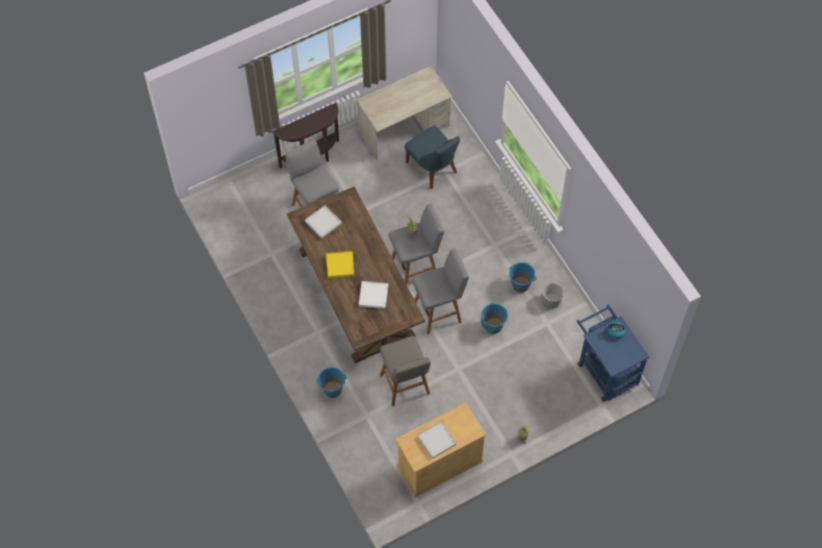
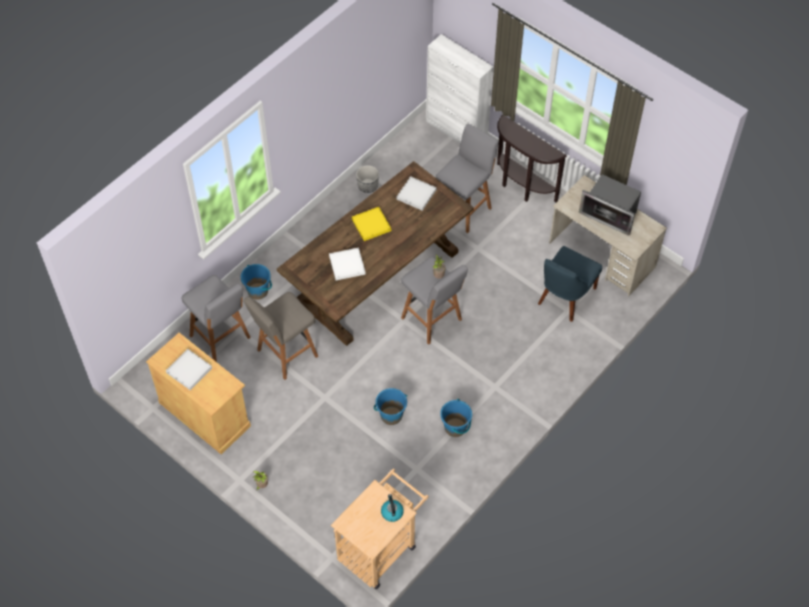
camera: 70 degrees right, 5 degrees down
grey stool [412,248,469,334] -> grey stool moved to [181,275,251,362]
planter [542,283,564,308] -> planter moved to [356,165,379,193]
blue cart [577,304,650,402] -> beige cart [331,468,429,589]
none -> white cabinet [426,34,493,143]
none -> microwave [579,174,641,236]

